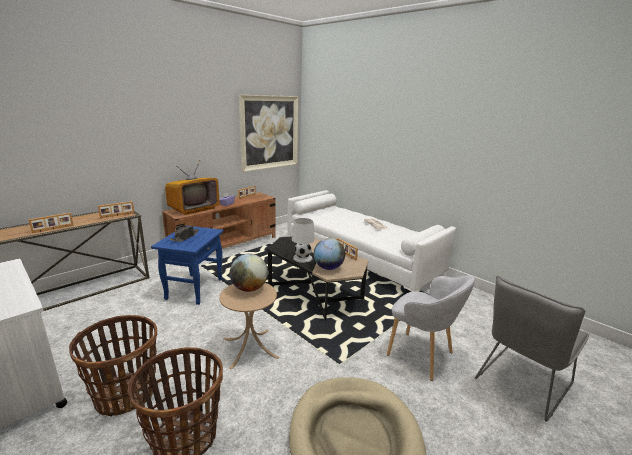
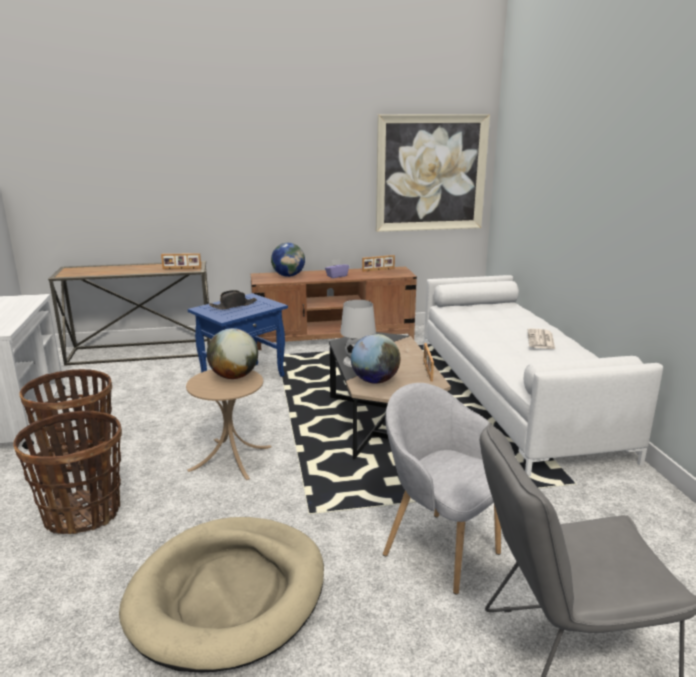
camera: 35 degrees right, 0 degrees up
picture frame [29,213,74,233] -> none
television [165,160,219,215] -> globe [271,243,305,277]
grey armchair [387,275,475,381] -> grey armchair turned 150 degrees clockwise [383,383,501,595]

